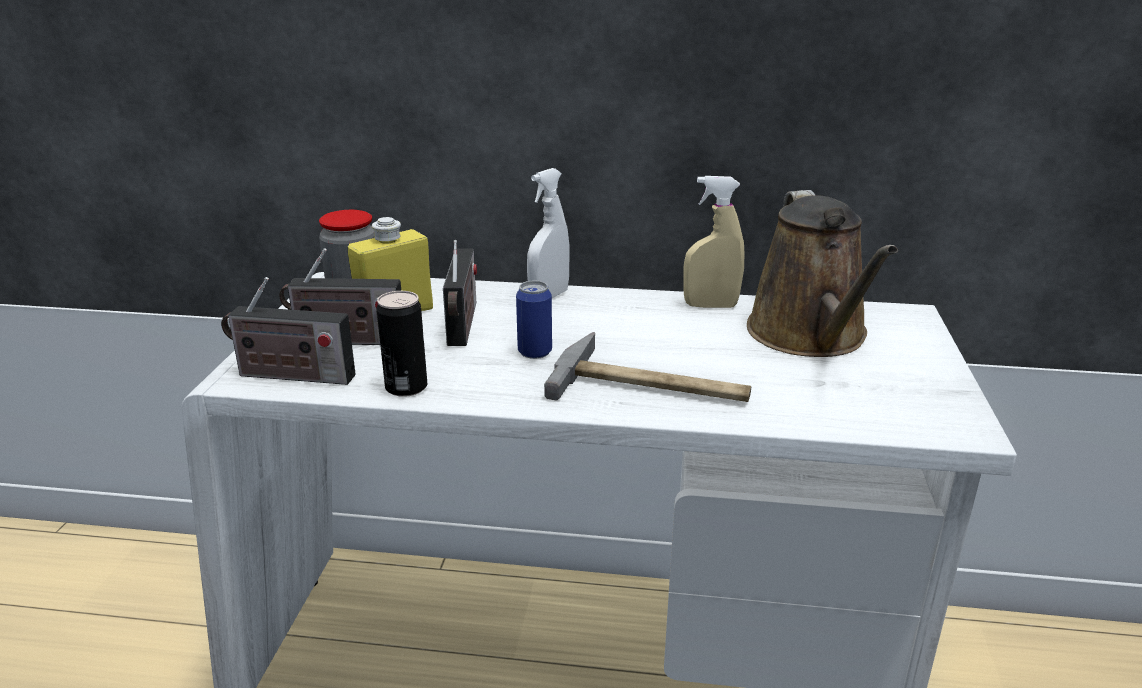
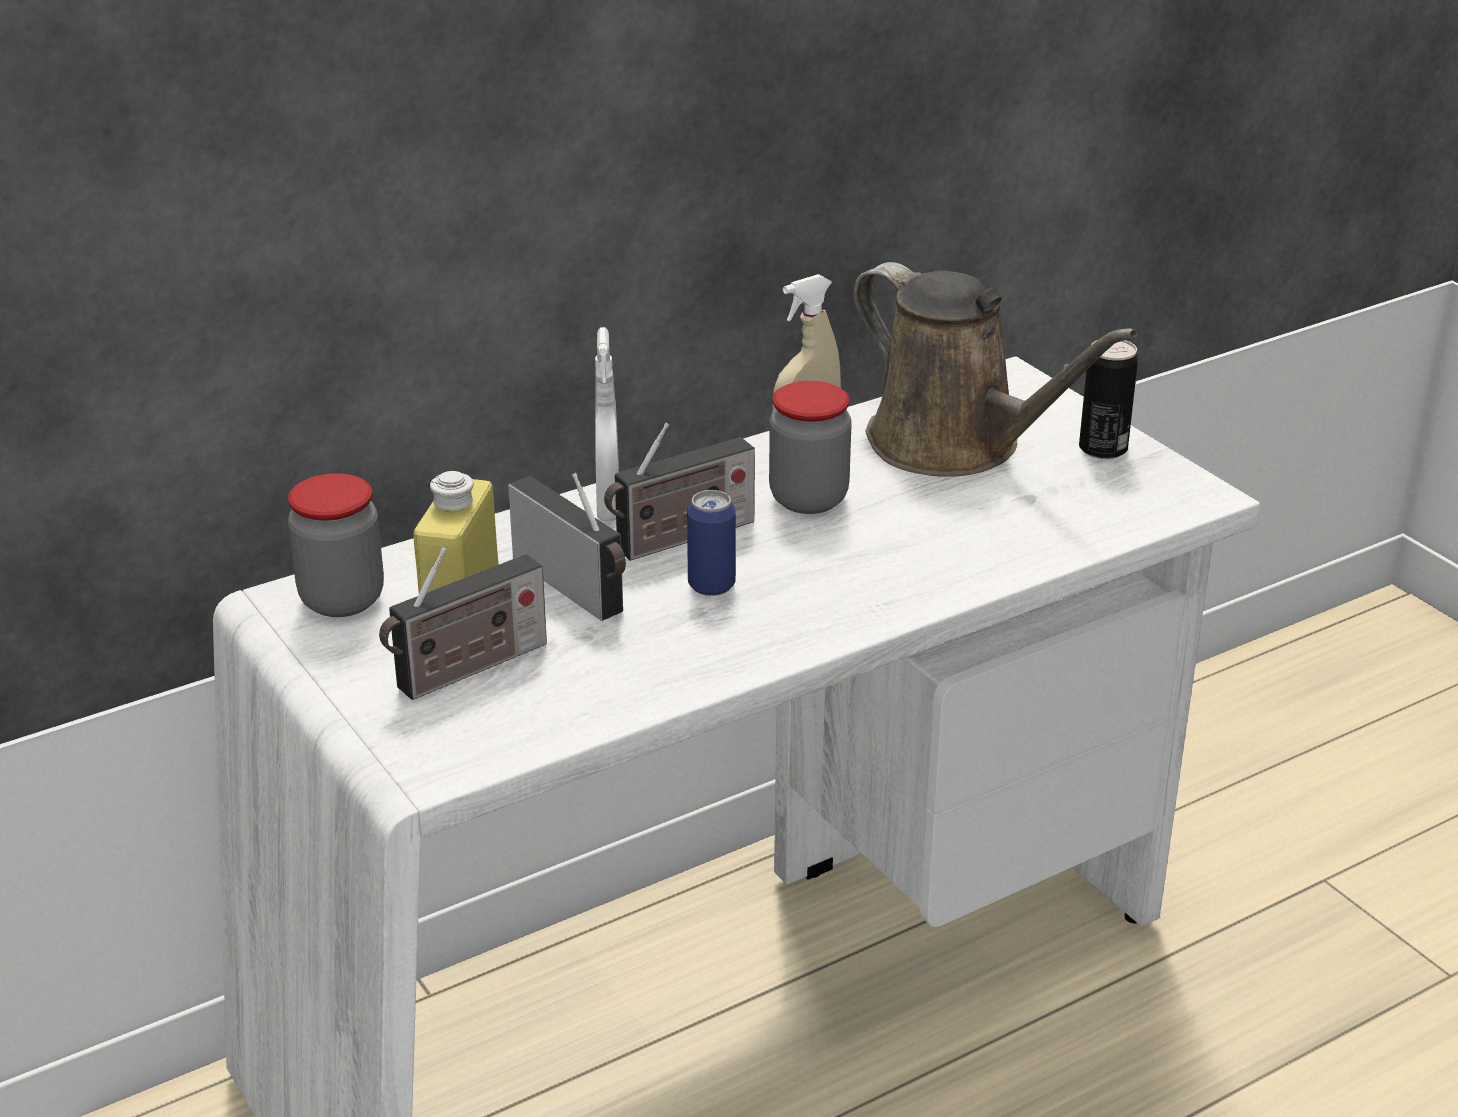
camera: 40 degrees left, 5 degrees up
radio [221,277,356,385] -> radio moved to [604,423,755,561]
can [376,291,427,397] -> can moved to [1079,340,1138,459]
hammer [544,332,751,402] -> none
none -> jar [769,381,852,514]

